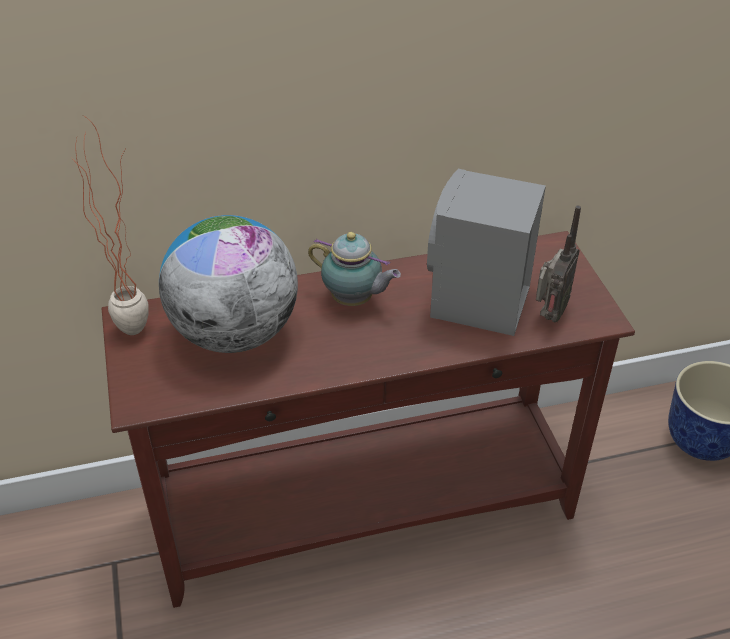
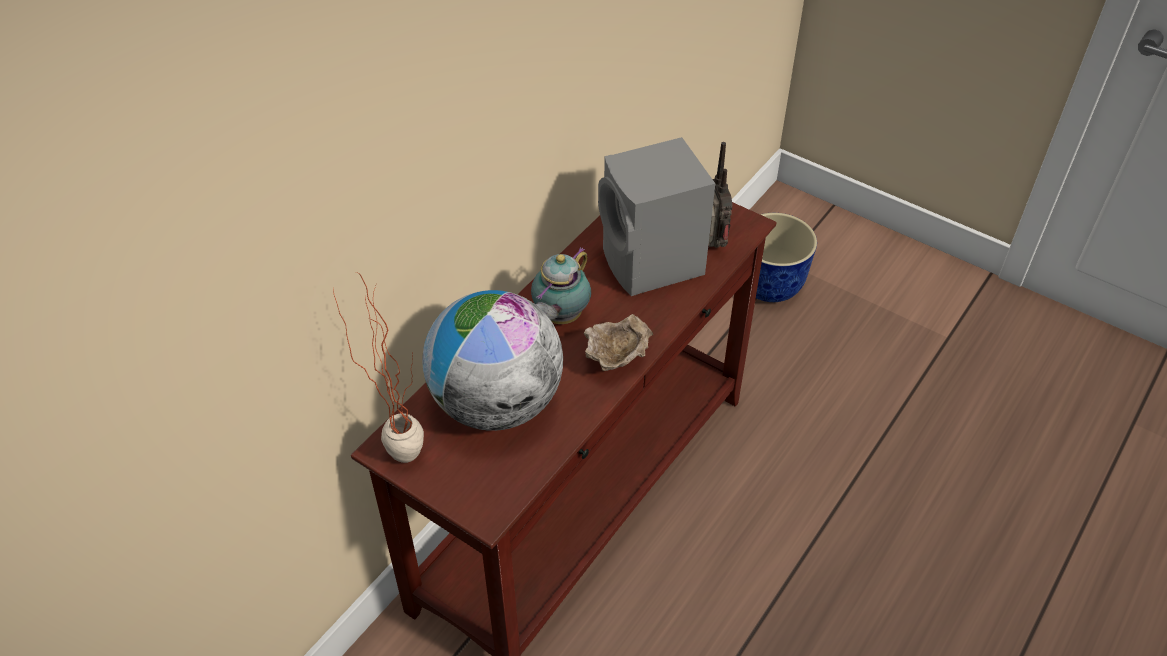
camera: 40 degrees left, 5 degrees up
teapot [308,232,401,306] -> teapot turned 135 degrees clockwise [531,247,591,324]
none -> beige bowl [584,314,653,371]

